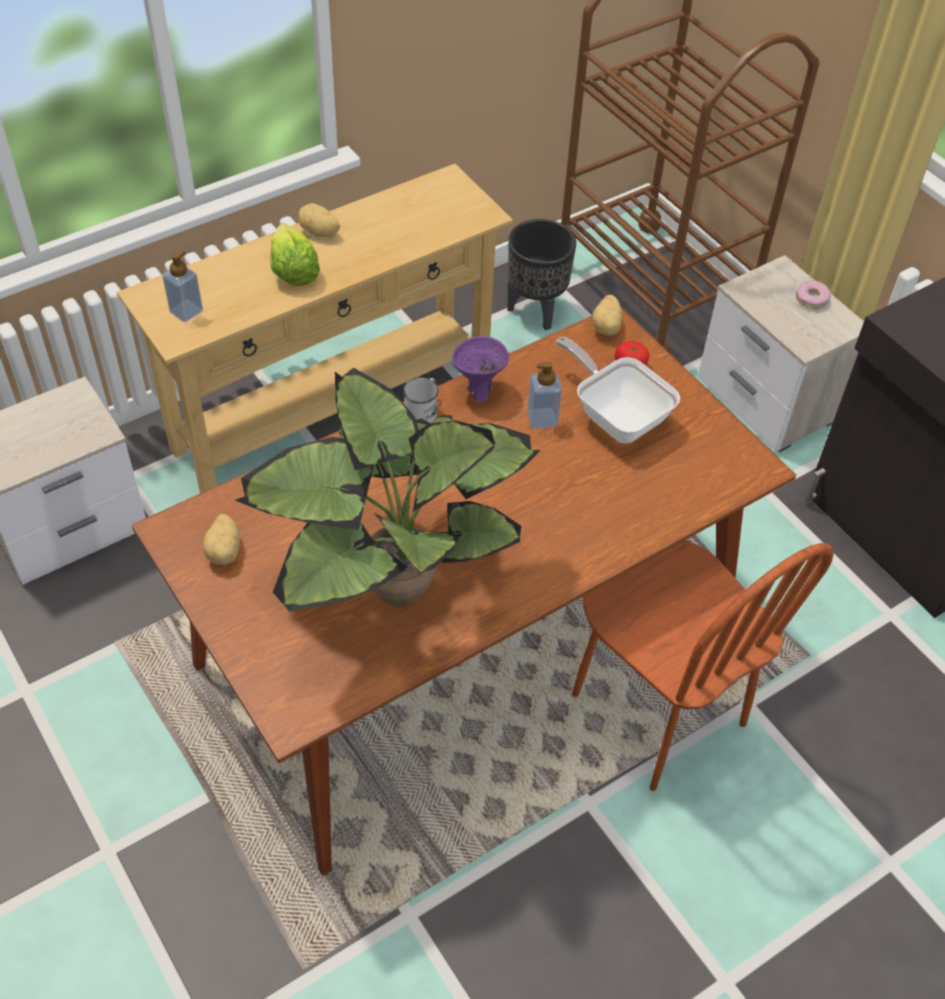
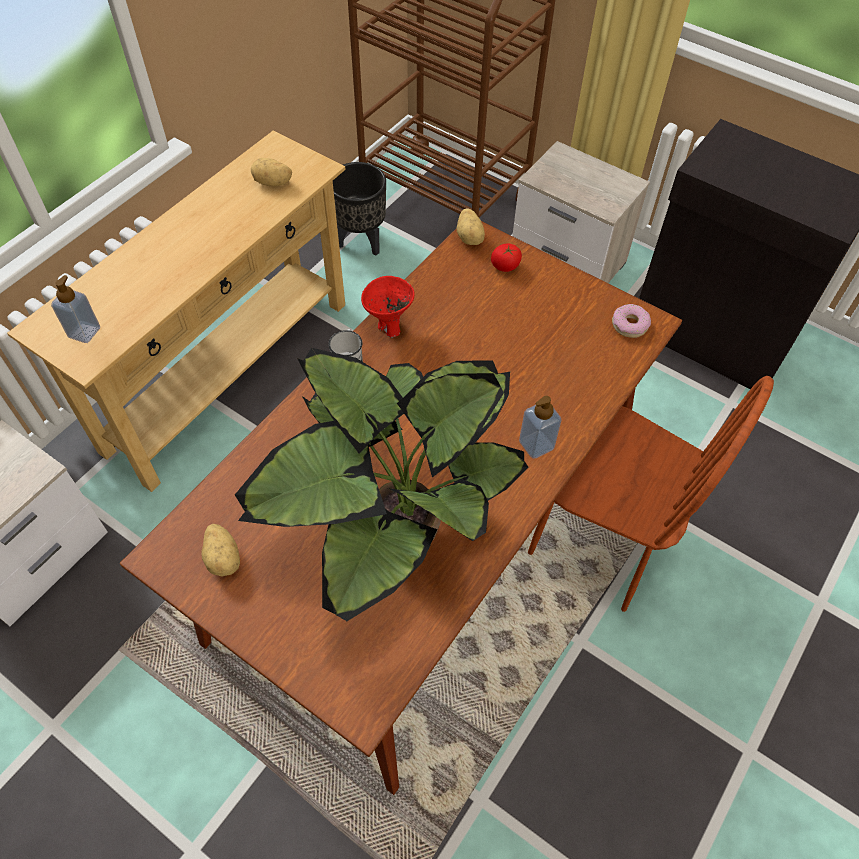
camera: 20 degrees left, 5 degrees up
lettuce [270,223,320,286] -> none
potato [298,203,340,237] -> potato moved to [251,158,292,186]
purple bowl [452,336,509,402] -> red bowl [361,276,415,338]
soap dispenser [527,361,562,429] -> soap dispenser moved to [519,396,561,459]
frying pan [556,337,680,443] -> none
donut [796,281,831,309] -> donut moved to [612,304,651,338]

